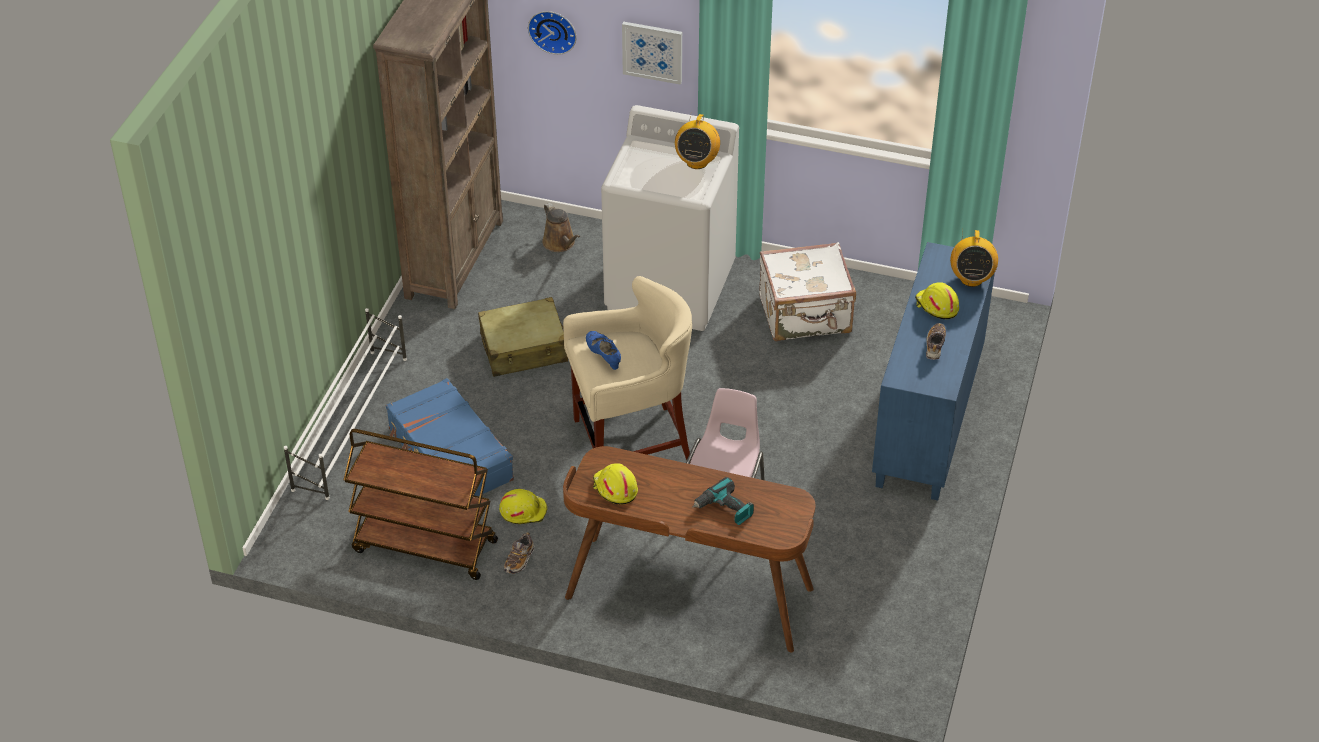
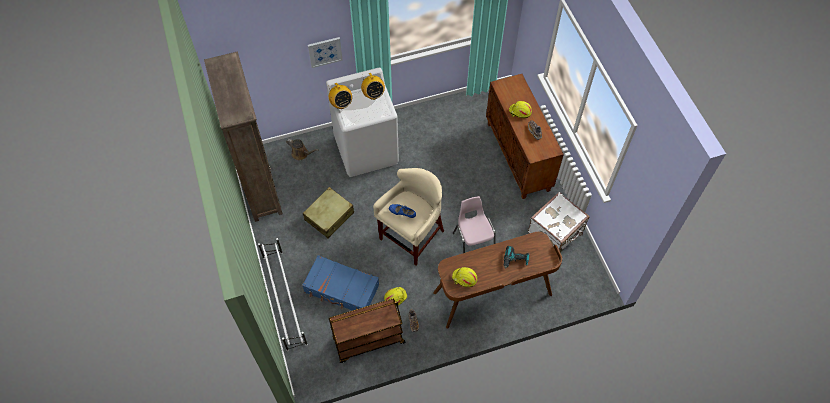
camera: 35 degrees left, 15 degrees up
wall clock [528,11,576,55] -> none
white suitcase [759,242,856,341] -> white suitcase moved to [528,192,590,253]
blue cabinet [872,242,995,500] -> brown cabinet [486,74,564,199]
radio [950,230,998,287] -> radio moved to [328,83,352,109]

